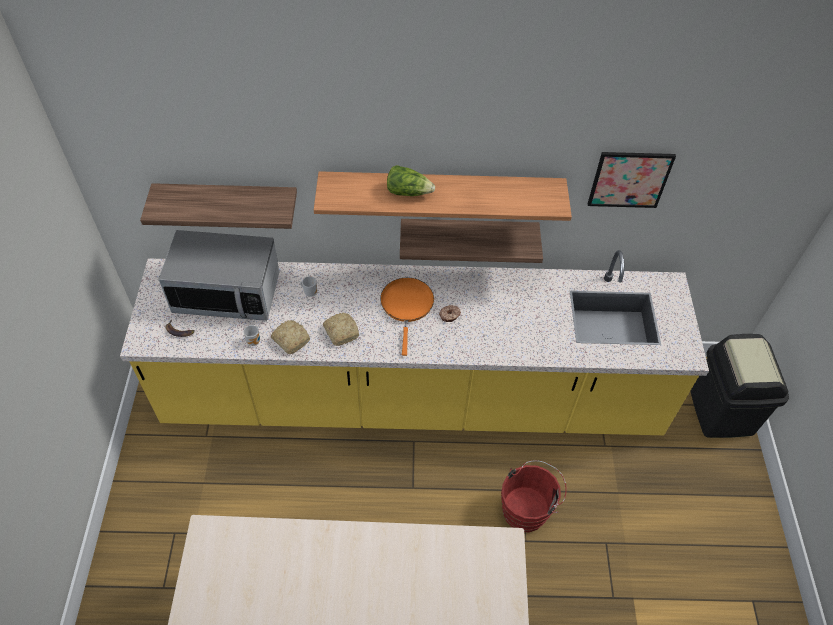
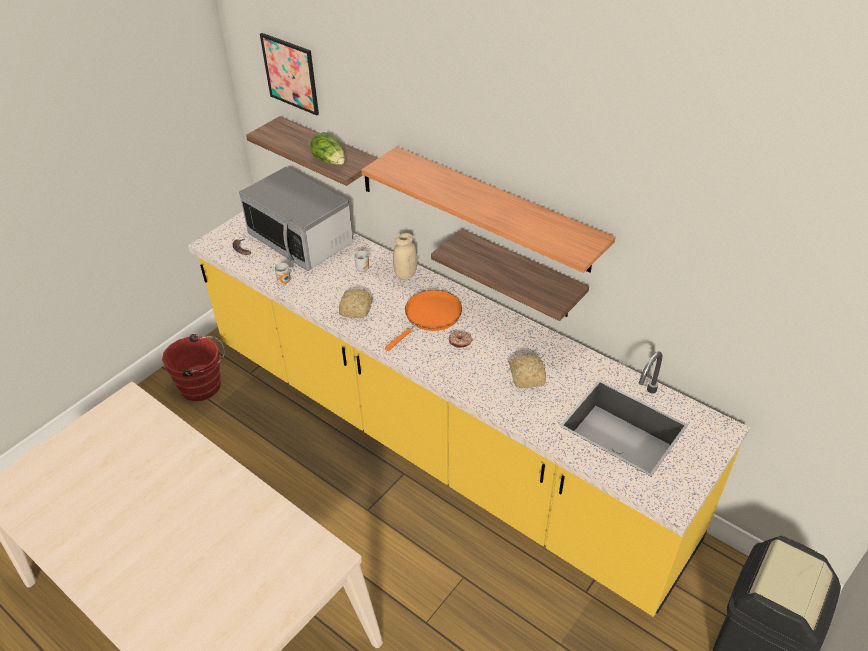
camera: 40 degrees right, 10 degrees down
bread [271,320,310,354] -> bread moved to [509,354,546,388]
lettuce [387,165,435,196] -> lettuce moved to [310,132,345,165]
red bucket [501,460,567,532] -> red bucket moved to [162,334,225,401]
picture [588,152,676,208] -> picture moved to [260,33,319,115]
none -> beige jar [393,233,417,279]

